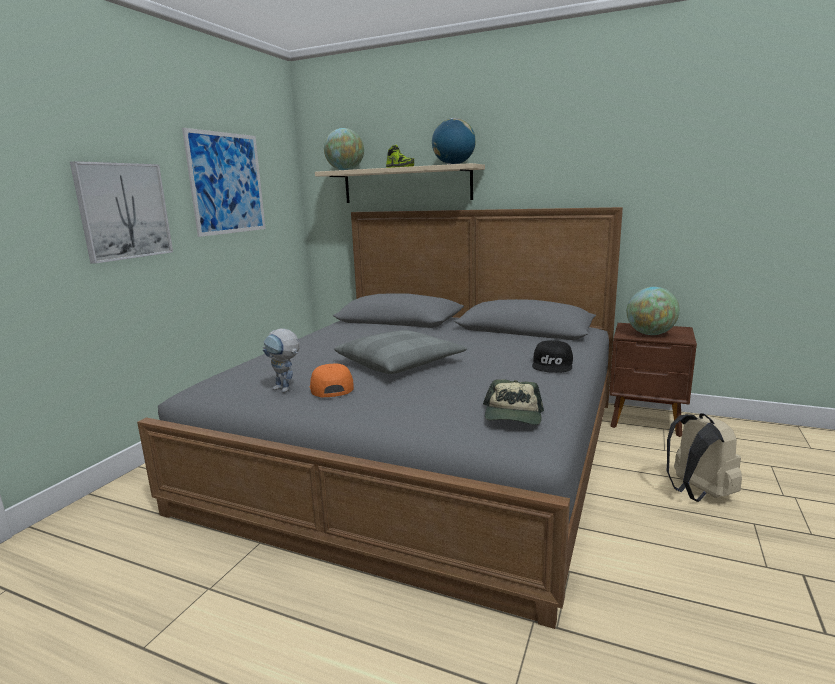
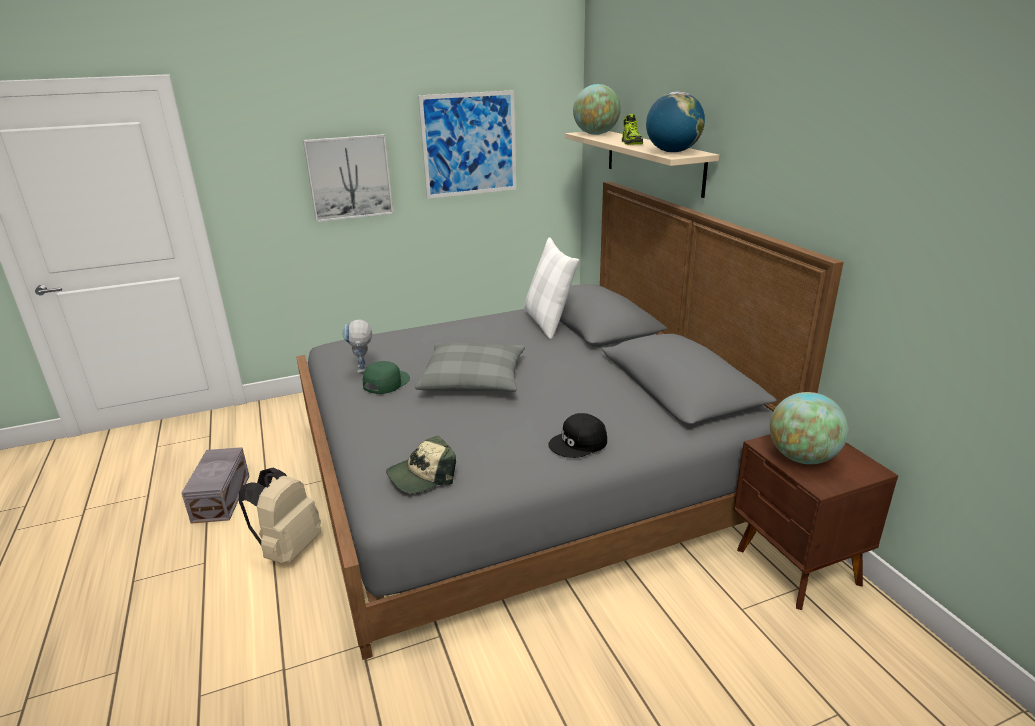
camera: 45 degrees right, 10 degrees up
orange cap [310,364,354,397] -> green cap [363,361,410,394]
beige backpack [666,413,742,502] -> beige backpack moved to [239,468,321,563]
none -> grey storage box [182,447,249,524]
none -> white pillow [524,237,580,339]

